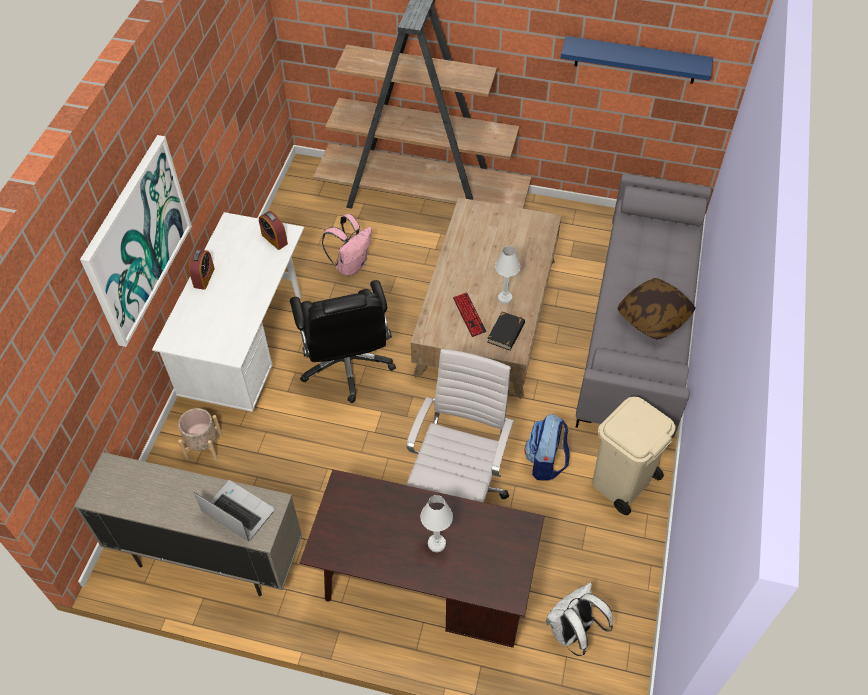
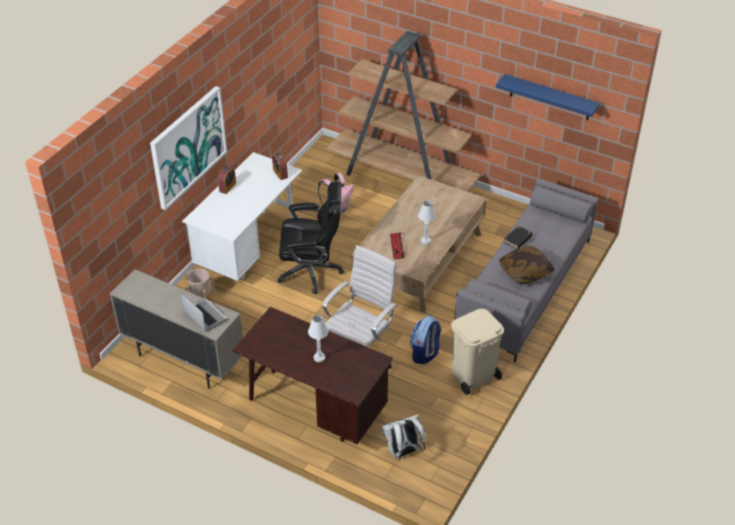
camera: 15 degrees right, 10 degrees down
black office chair [290,280,396,403] -> black office chair turned 90 degrees counterclockwise [277,182,344,294]
black book [487,312,525,351] -> black book moved to [504,226,533,249]

